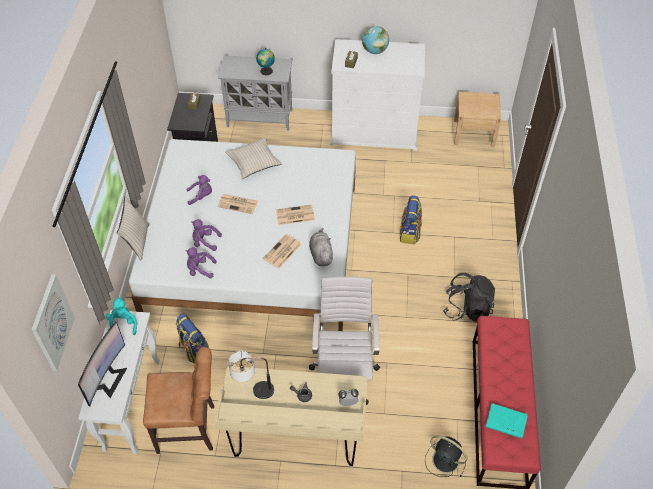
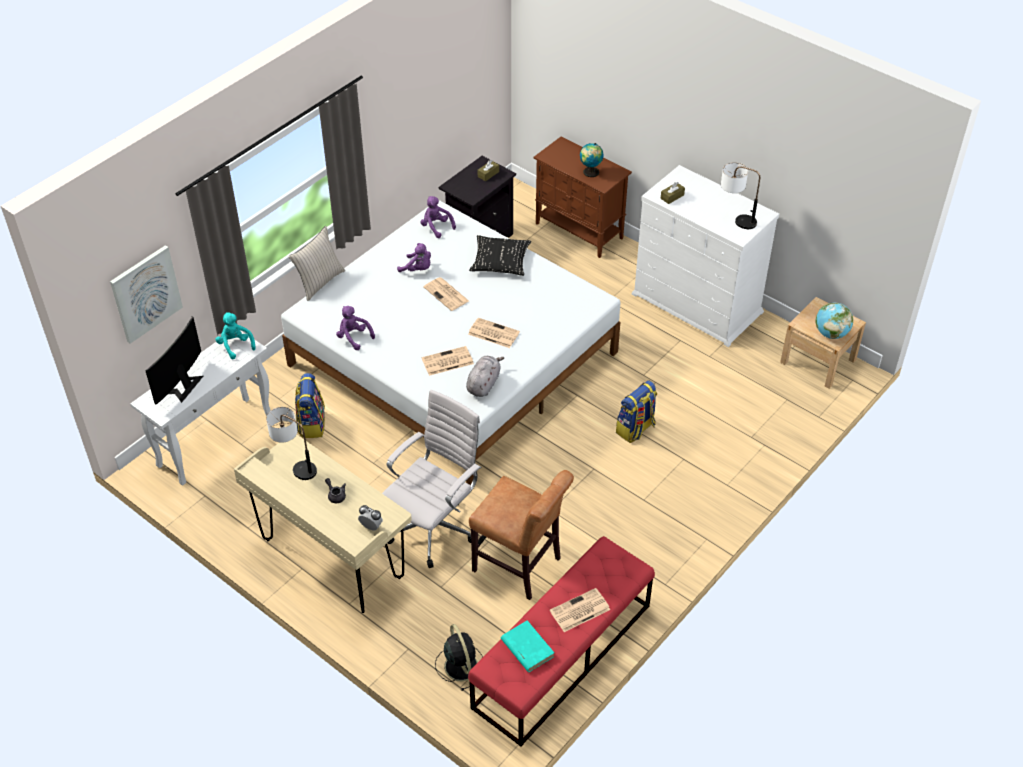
camera: 35 degrees right, 5 degrees down
monitor [78,322,127,406] -> monitor turned 150 degrees clockwise [145,317,203,405]
turquoise plush toy [106,297,137,335] -> turquoise plush toy turned 60 degrees counterclockwise [216,313,256,359]
brown chair [143,347,214,454] -> brown chair moved to [469,470,574,600]
purple plush toy [192,219,222,251] -> purple plush toy moved to [420,196,456,238]
grey cabinet [218,55,292,131] -> brown cabinet [533,137,632,258]
beige pillow [225,138,282,179] -> black pillow [469,235,531,276]
globe [362,26,389,54] -> globe moved to [815,302,853,339]
black backpack [443,273,495,322] -> none
none -> newspaper [550,588,610,632]
none -> table lamp [721,162,760,229]

